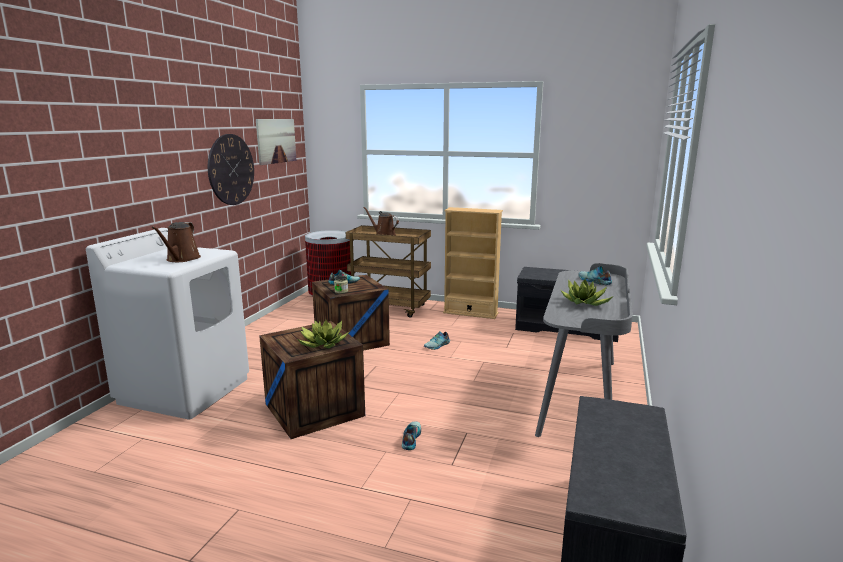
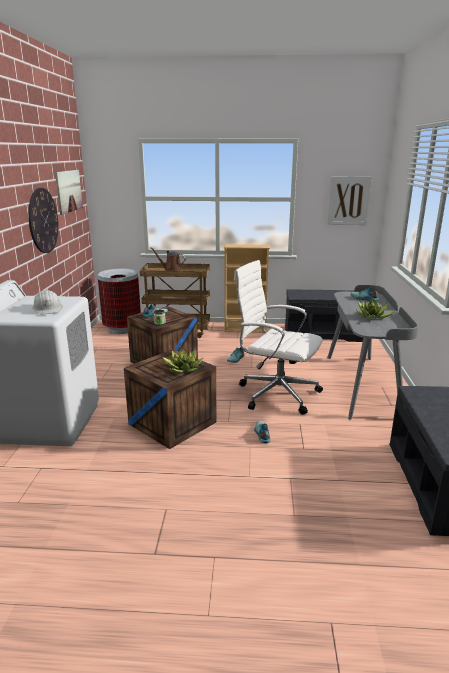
camera: 15 degrees left, 5 degrees up
brown watering can [152,222,201,262] -> white hard hat [33,290,62,314]
none -> white office chair [234,260,323,415]
none -> picture [327,176,372,225]

